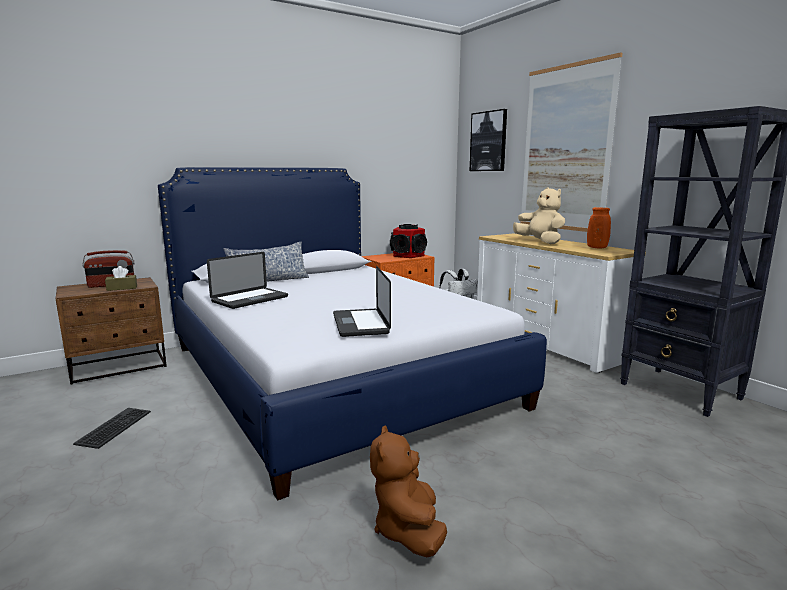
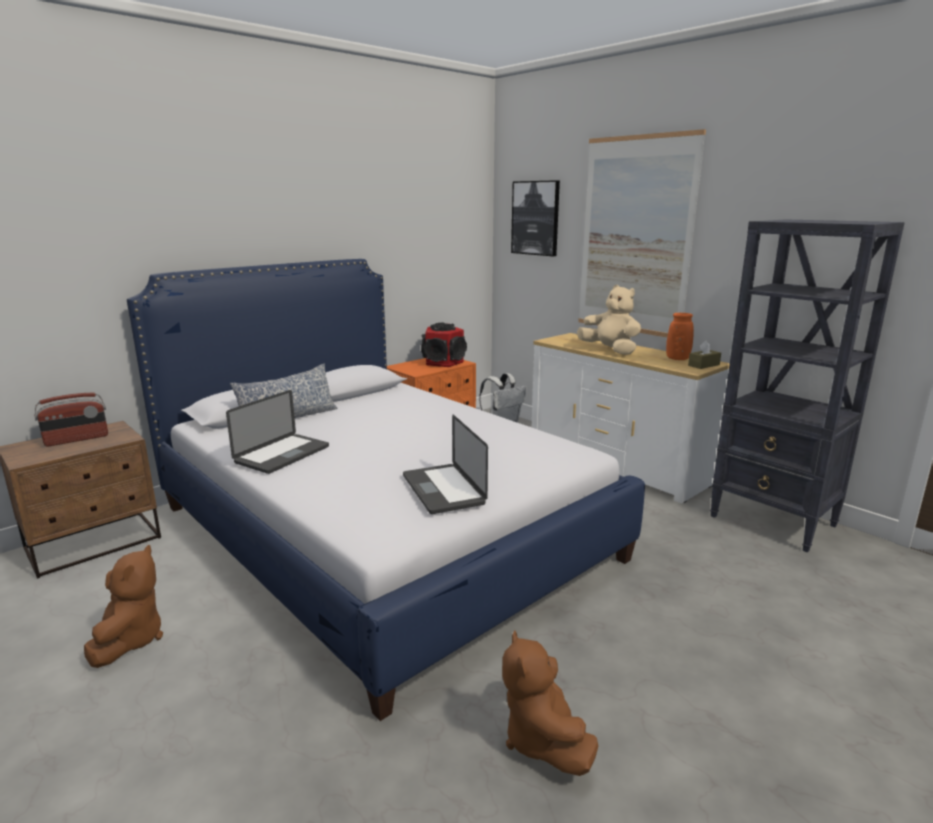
camera: 10 degrees left, 5 degrees up
keyboard [73,408,151,449] -> brown plush toy [84,545,163,668]
brown tissue box [105,266,137,291] -> brown tissue box moved to [688,340,721,369]

